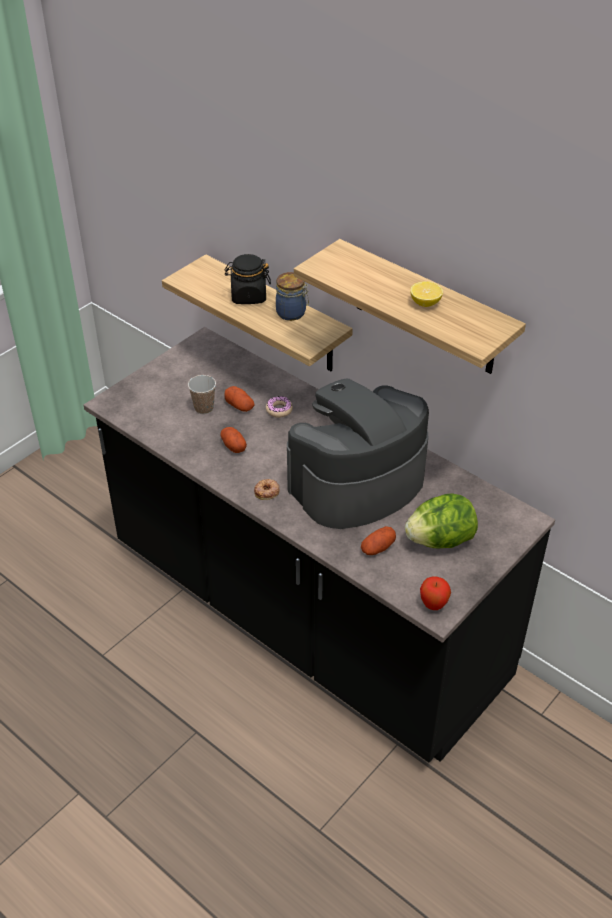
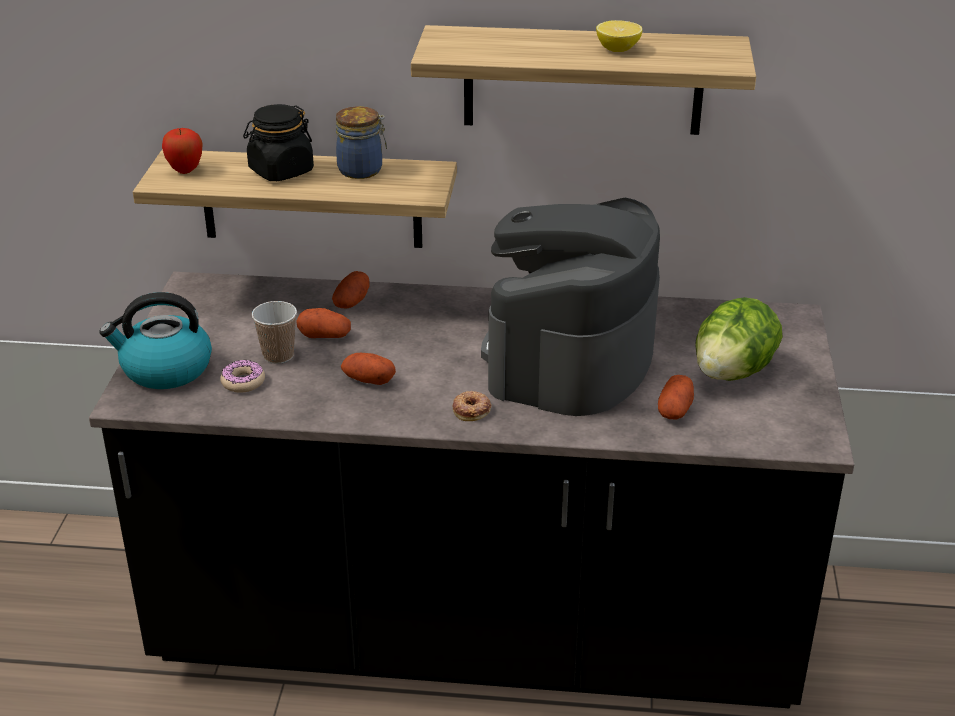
camera: 35 degrees left, 10 degrees down
donut [266,396,293,418] -> donut moved to [220,360,265,393]
apple [420,577,451,610] -> apple moved to [162,128,203,174]
none -> kettle [99,292,212,389]
none -> potato [332,271,369,309]

